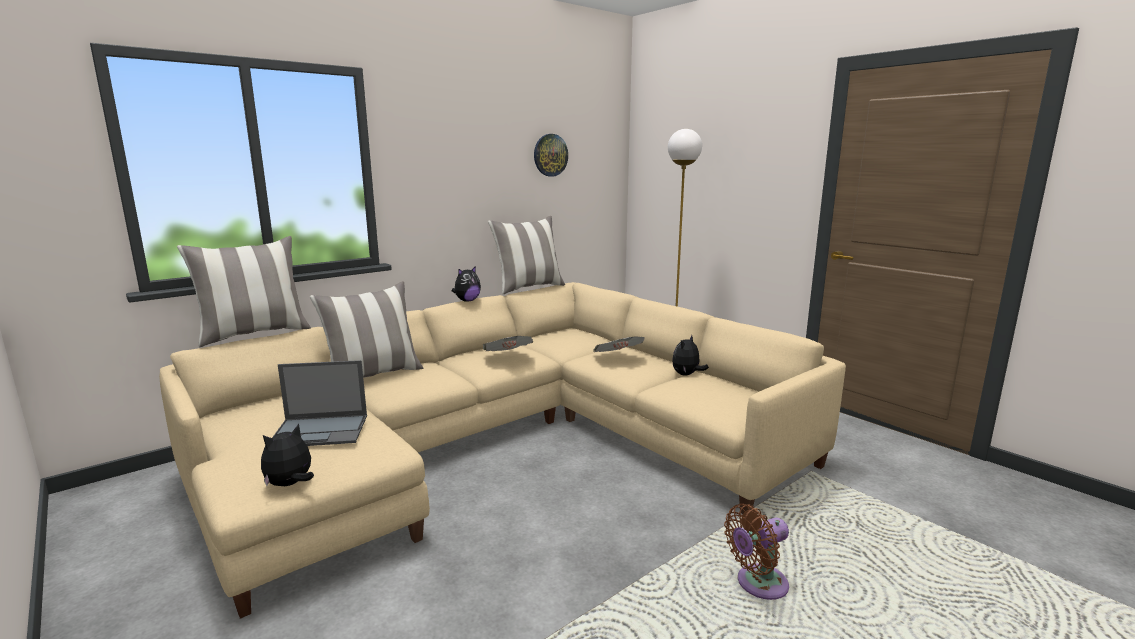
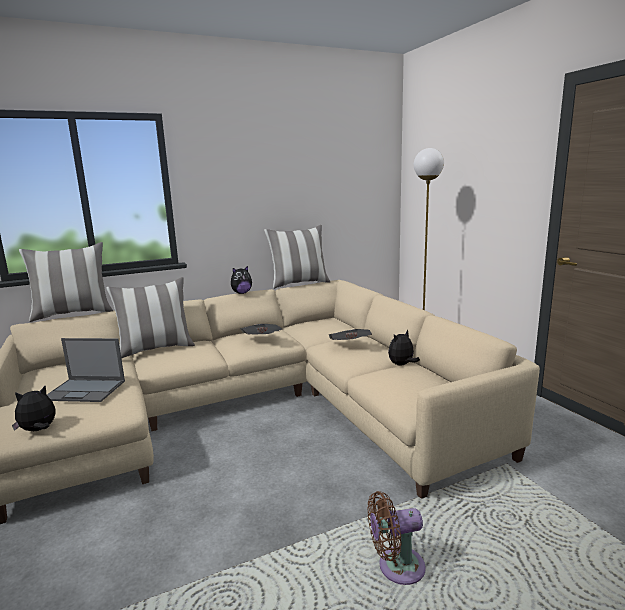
camera: 15 degrees right, 0 degrees up
wall clock [534,134,568,177] -> none

